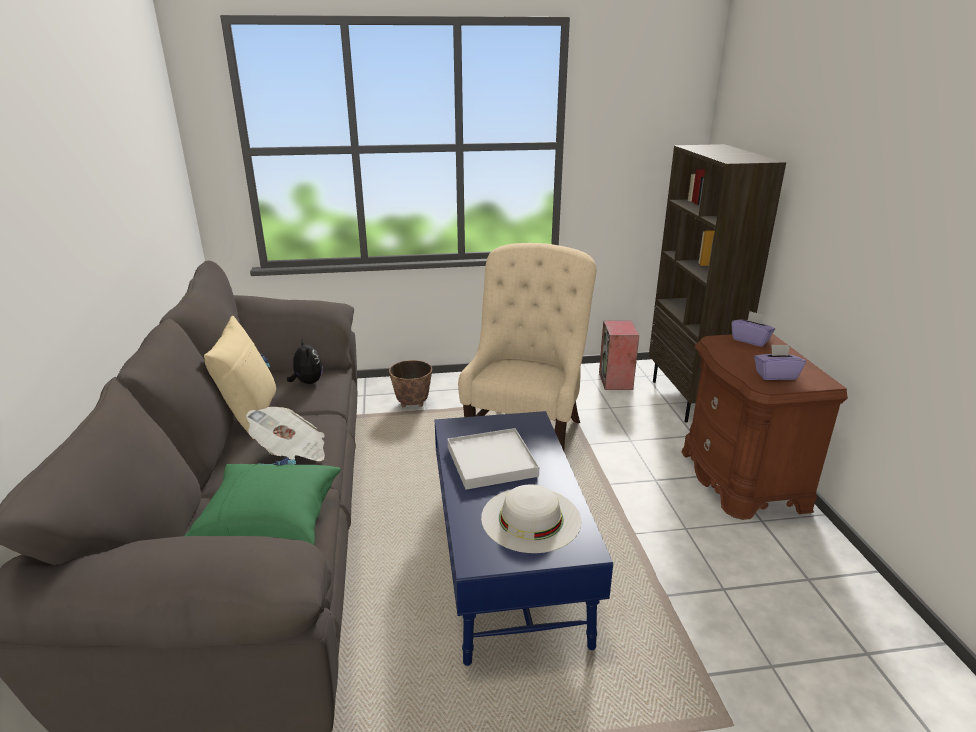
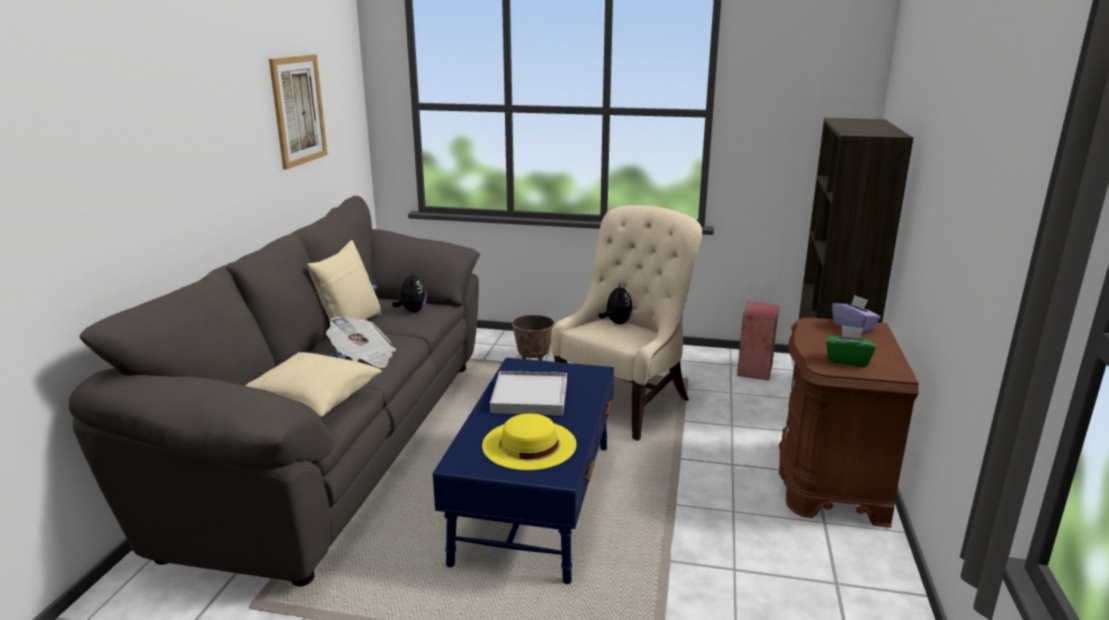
camera: 20 degrees right, 5 degrees down
green pillow [184,457,341,545] -> beige pillow [245,352,382,417]
white hat [481,485,581,553] -> yellow hat [482,413,577,470]
purple tissue box [754,344,806,380] -> green tissue box [826,325,876,367]
none -> picture [269,55,328,170]
none -> plush toy [598,283,633,324]

